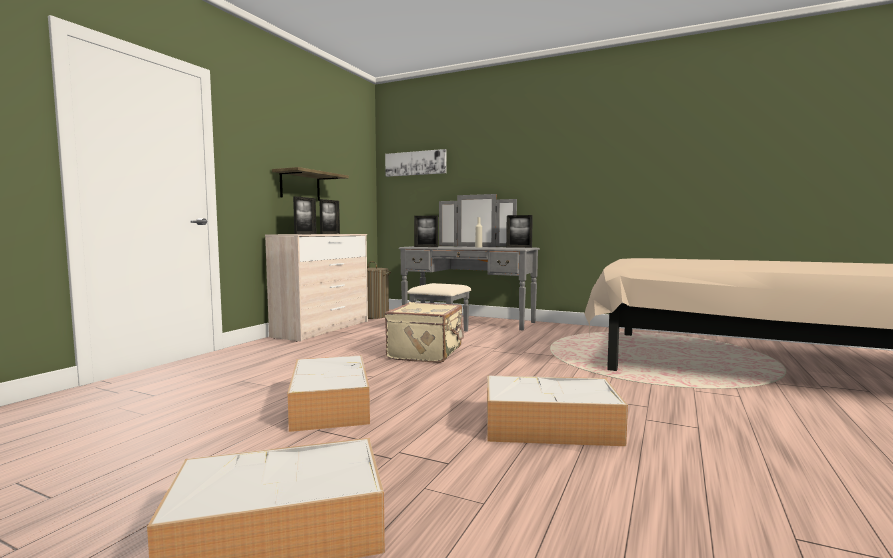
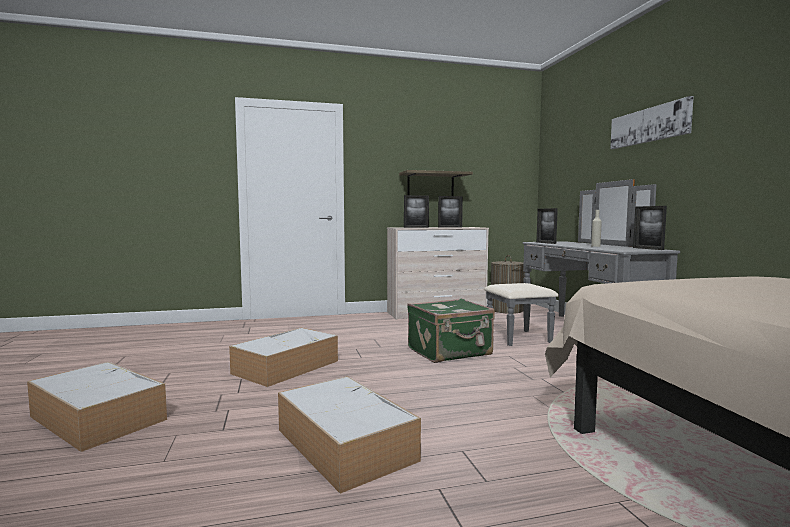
camera: 50 degrees right, 0 degrees up
picture [385,149,446,177] -> picture moved to [610,96,694,149]
beige suitcase [385,302,464,363] -> green suitcase [407,298,495,363]

